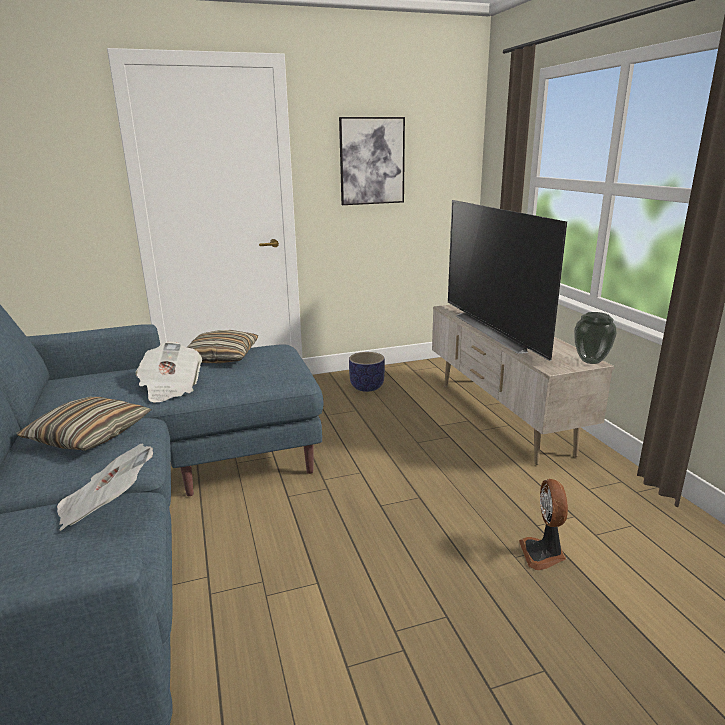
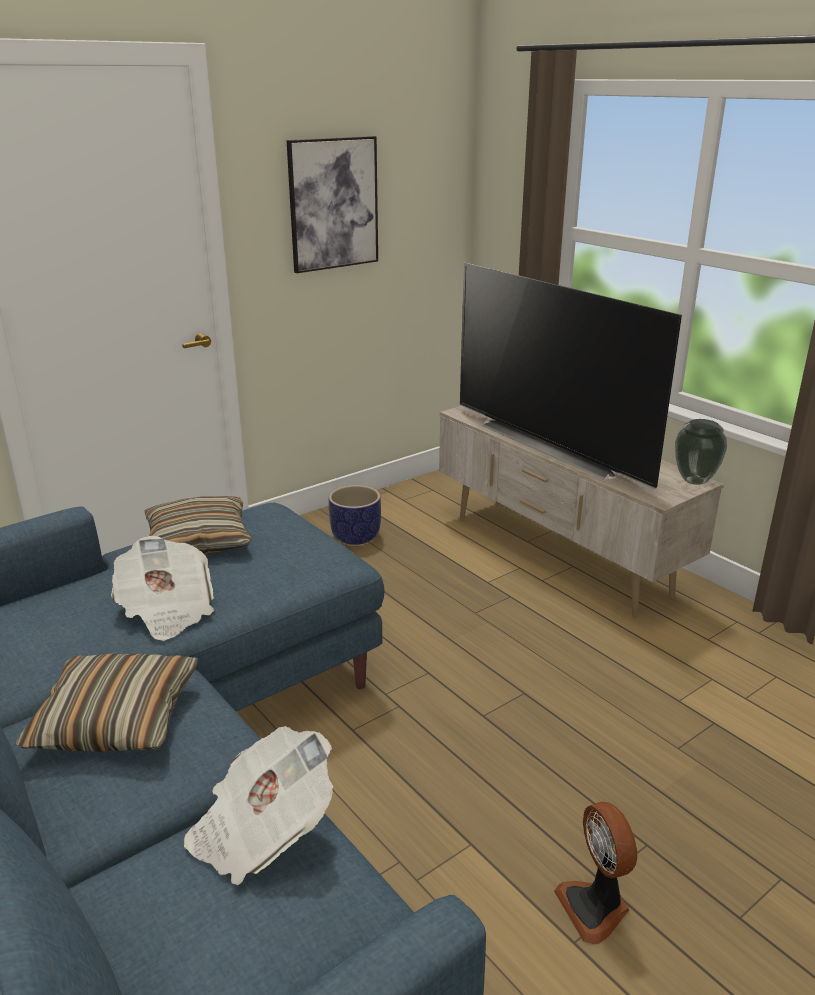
camera: 20 degrees left, 5 degrees up
fan [519,479,568,570] -> fan moved to [554,802,637,945]

